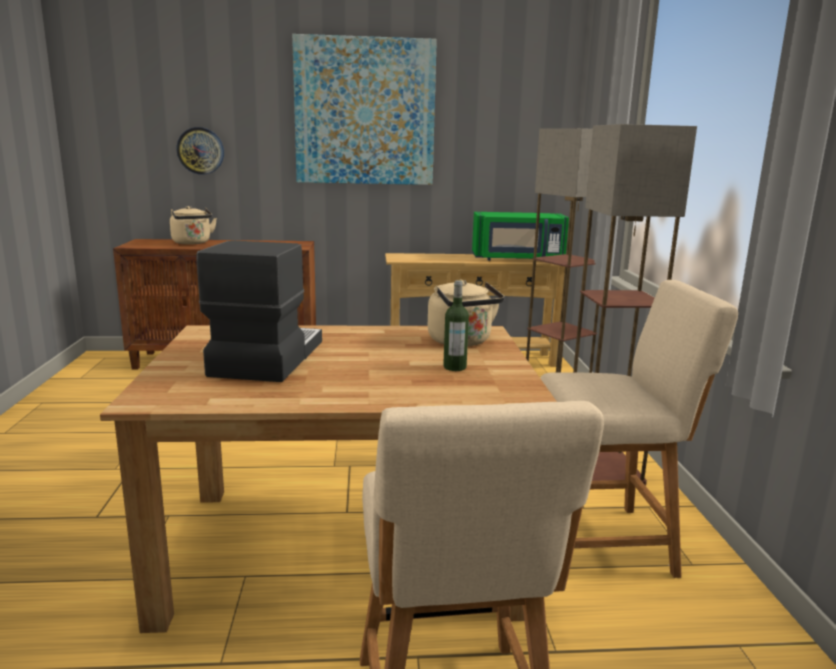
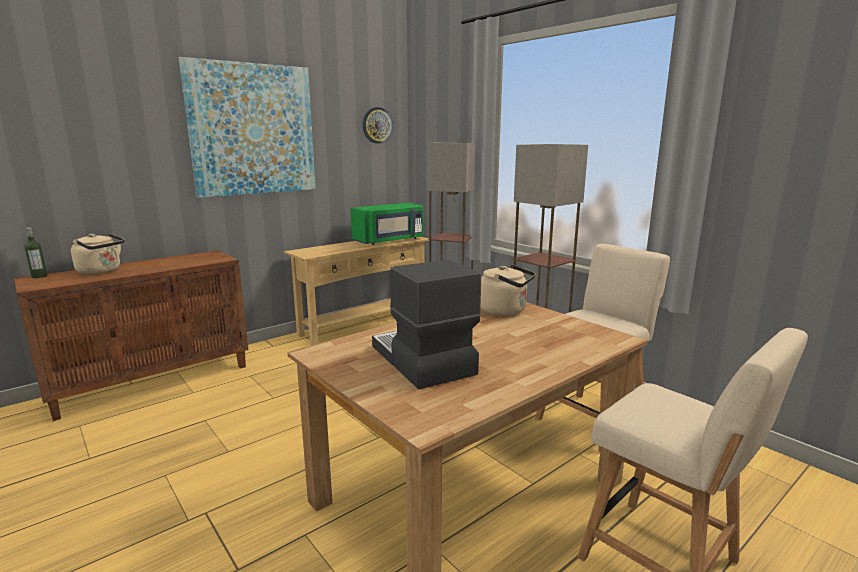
camera: 35 degrees left, 0 degrees up
wall clock [177,127,224,175] -> wall clock moved to [362,107,393,144]
bottle [443,280,469,371] -> bottle moved to [24,227,47,278]

